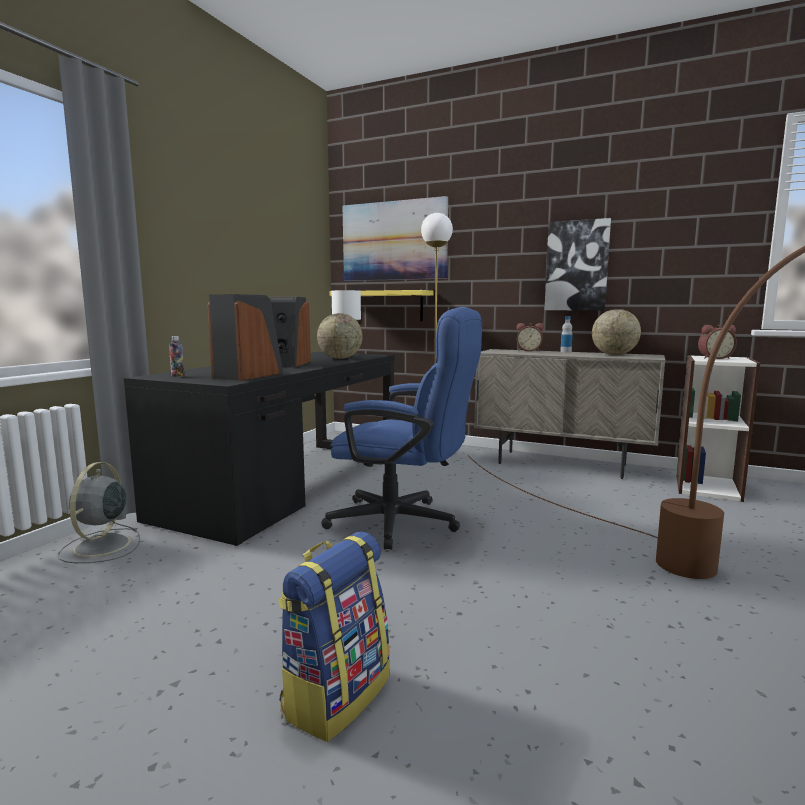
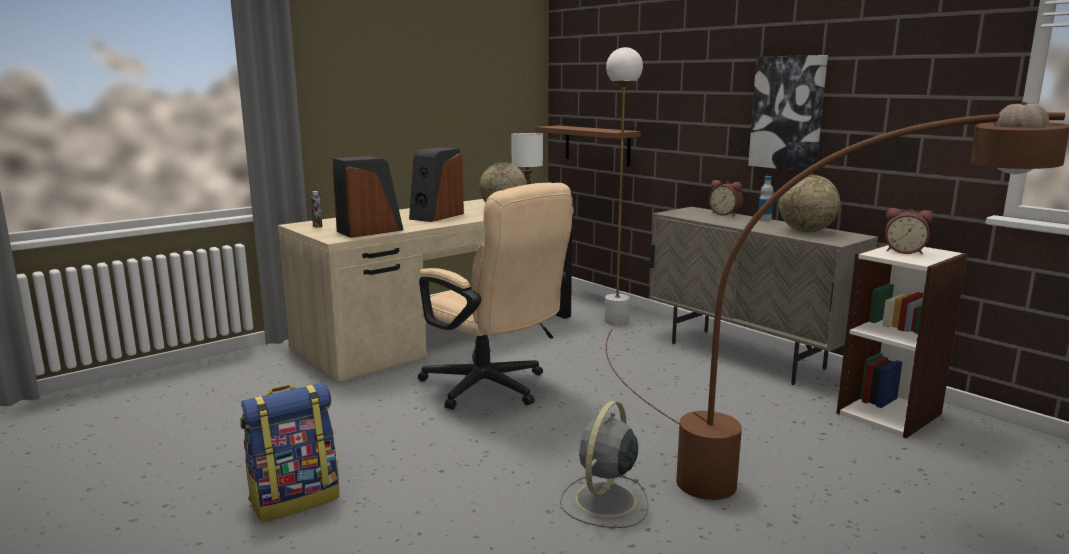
camera: 25 degrees right, 5 degrees up
grey fan [58,462,140,563] -> grey fan moved to [560,401,649,528]
black desk [124,352,395,546] -> beige desk [278,199,573,382]
blue office chair [321,307,482,550] -> beige office chair [418,183,573,410]
yellow shelf [329,290,434,321] -> brown shelf [535,126,641,166]
picture [343,196,448,281] -> none

